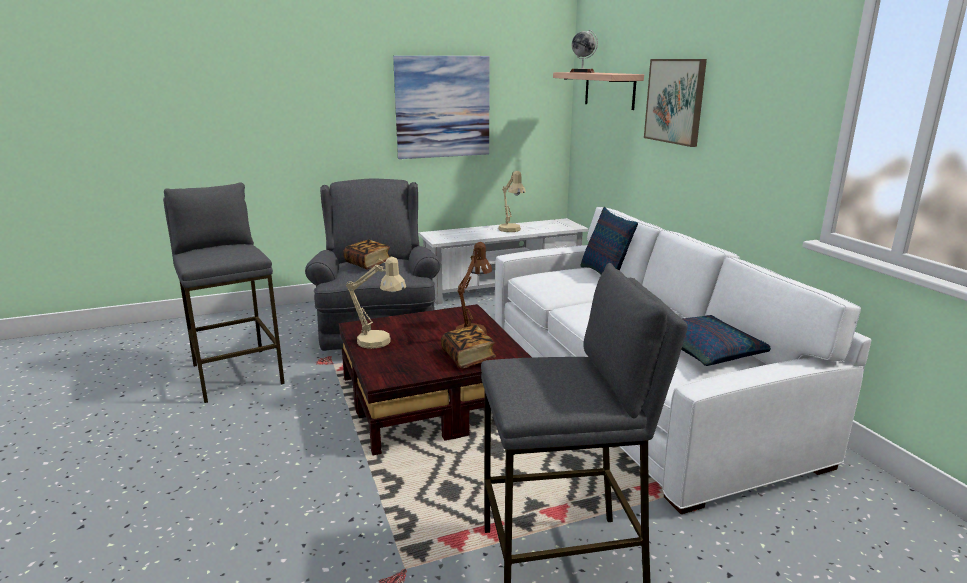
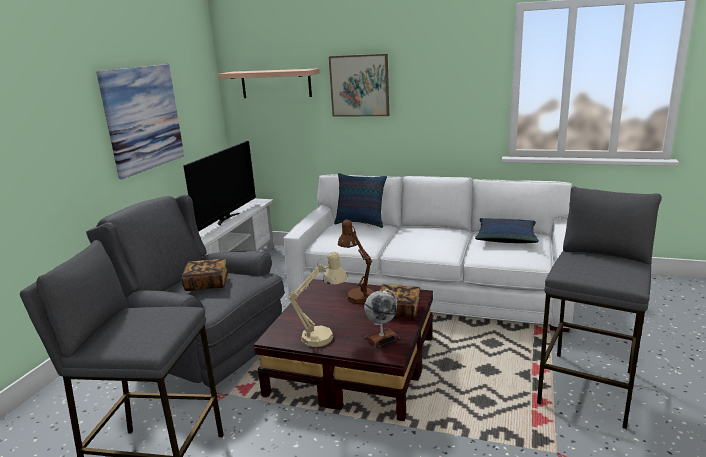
camera: 50 degrees left, 0 degrees up
beige table lamp [498,171,526,232] -> television [183,141,256,232]
globe [570,30,598,73] -> globe moved to [364,289,400,348]

